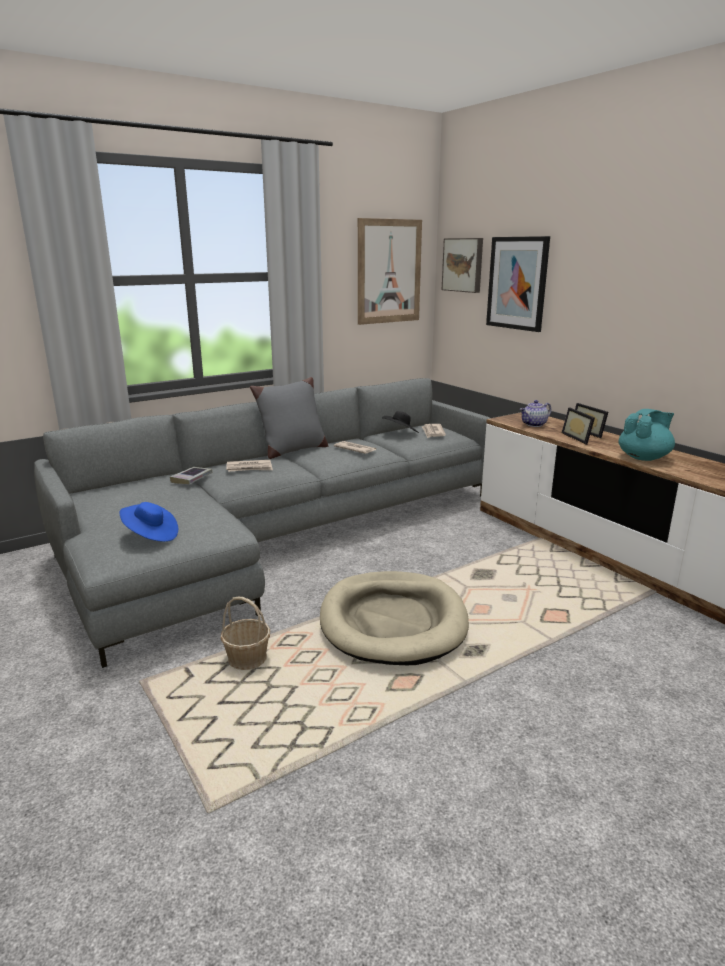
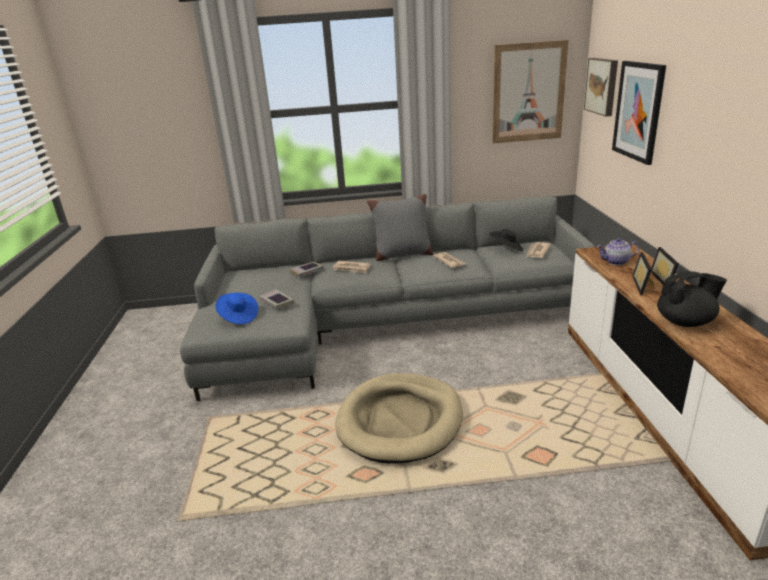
camera: 30 degrees right, 5 degrees up
basket [220,597,270,670] -> none
turquoise teapot [618,409,675,461] -> black teapot [657,271,727,327]
none -> book [259,289,294,309]

